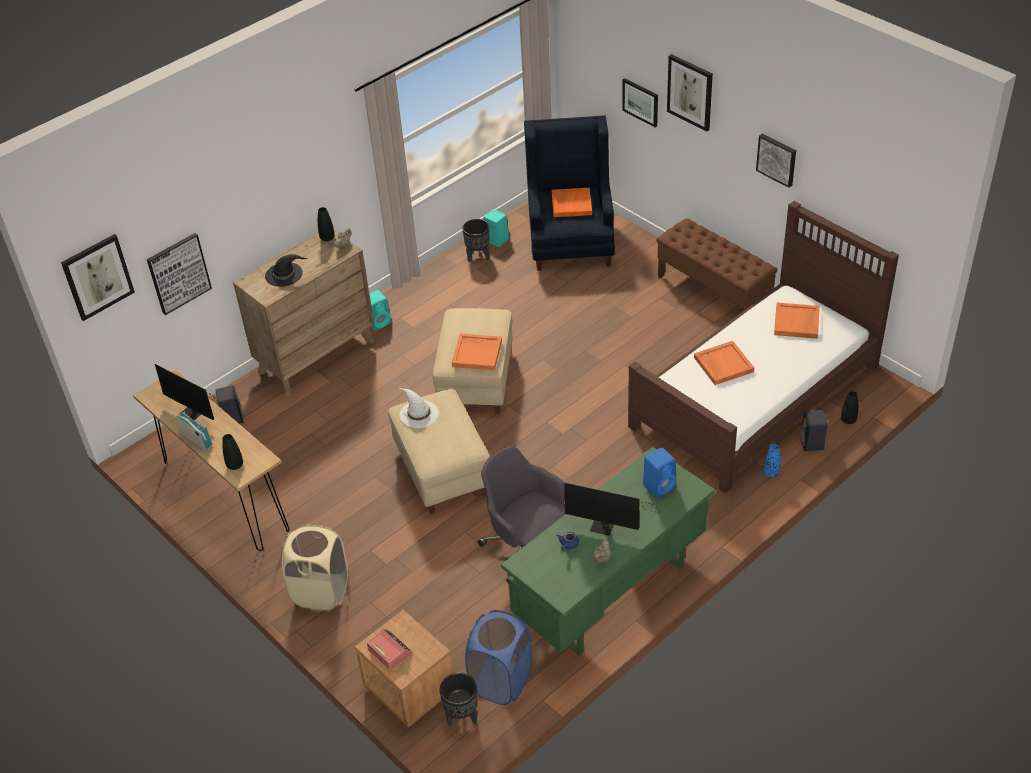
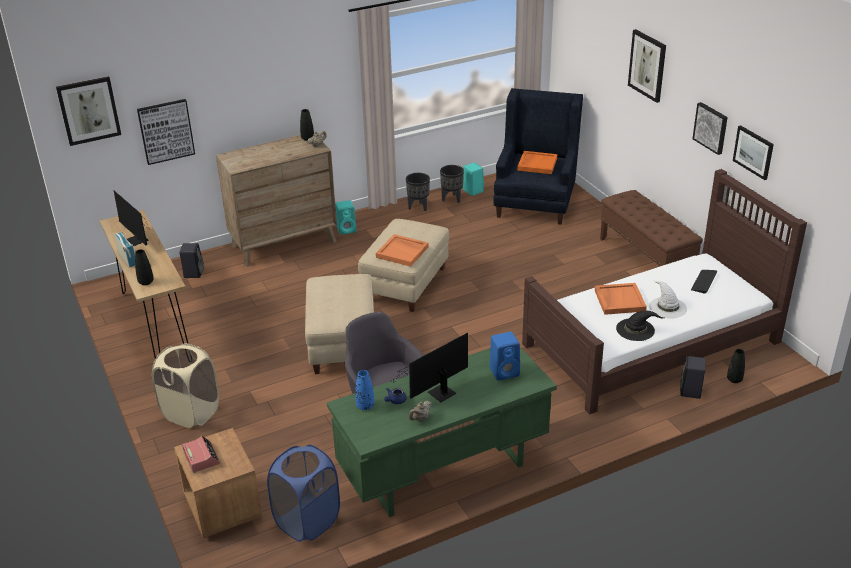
camera: 15 degrees right, 10 degrees down
black hat [265,254,308,287] -> black hat moved to [616,311,664,341]
white hat [399,387,439,428] -> white hat moved to [649,280,687,319]
black planter [440,673,478,726] -> black planter moved to [406,173,430,211]
monitor [564,483,663,536] -> monitor turned 105 degrees clockwise [394,332,468,402]
picture [622,78,658,127] -> picture moved to [733,126,774,180]
blue vase [763,444,781,477] -> blue vase moved to [355,370,374,410]
orange tray [774,303,820,339] -> keyboard [691,270,717,294]

